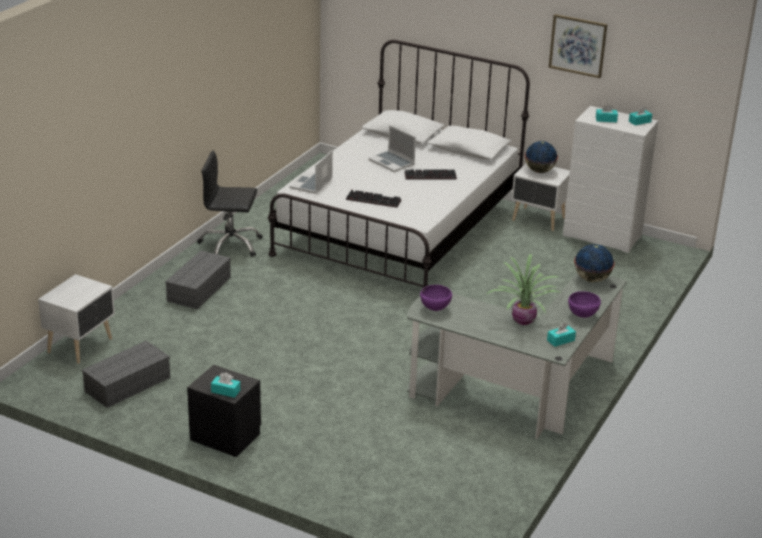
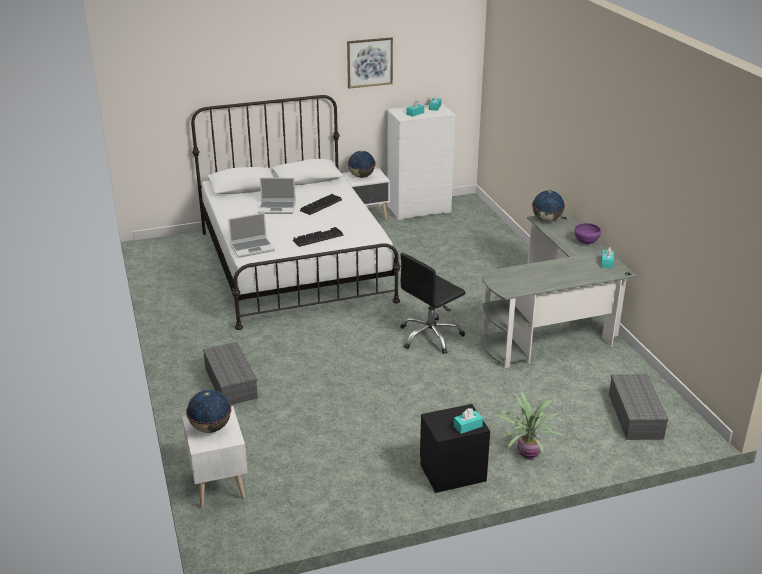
camera: 45 degrees left, 0 degrees up
grey storage box [82,341,170,408] -> grey storage box moved to [609,374,668,440]
black office chair [197,151,263,257] -> black office chair moved to [400,253,466,354]
laptop [289,150,333,194] -> laptop turned 90 degrees counterclockwise [228,212,275,258]
purple bowl [420,285,452,311] -> none
potted plant [487,254,560,325] -> potted plant moved to [492,392,565,459]
none -> globe [186,390,232,433]

